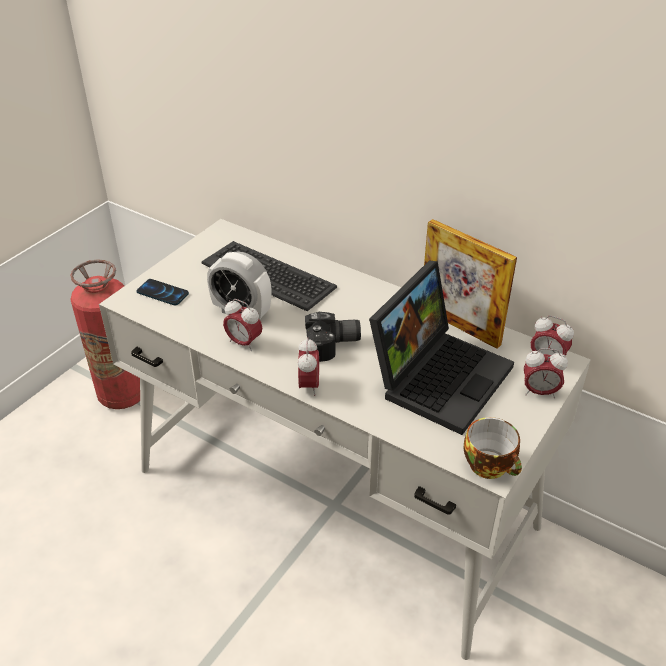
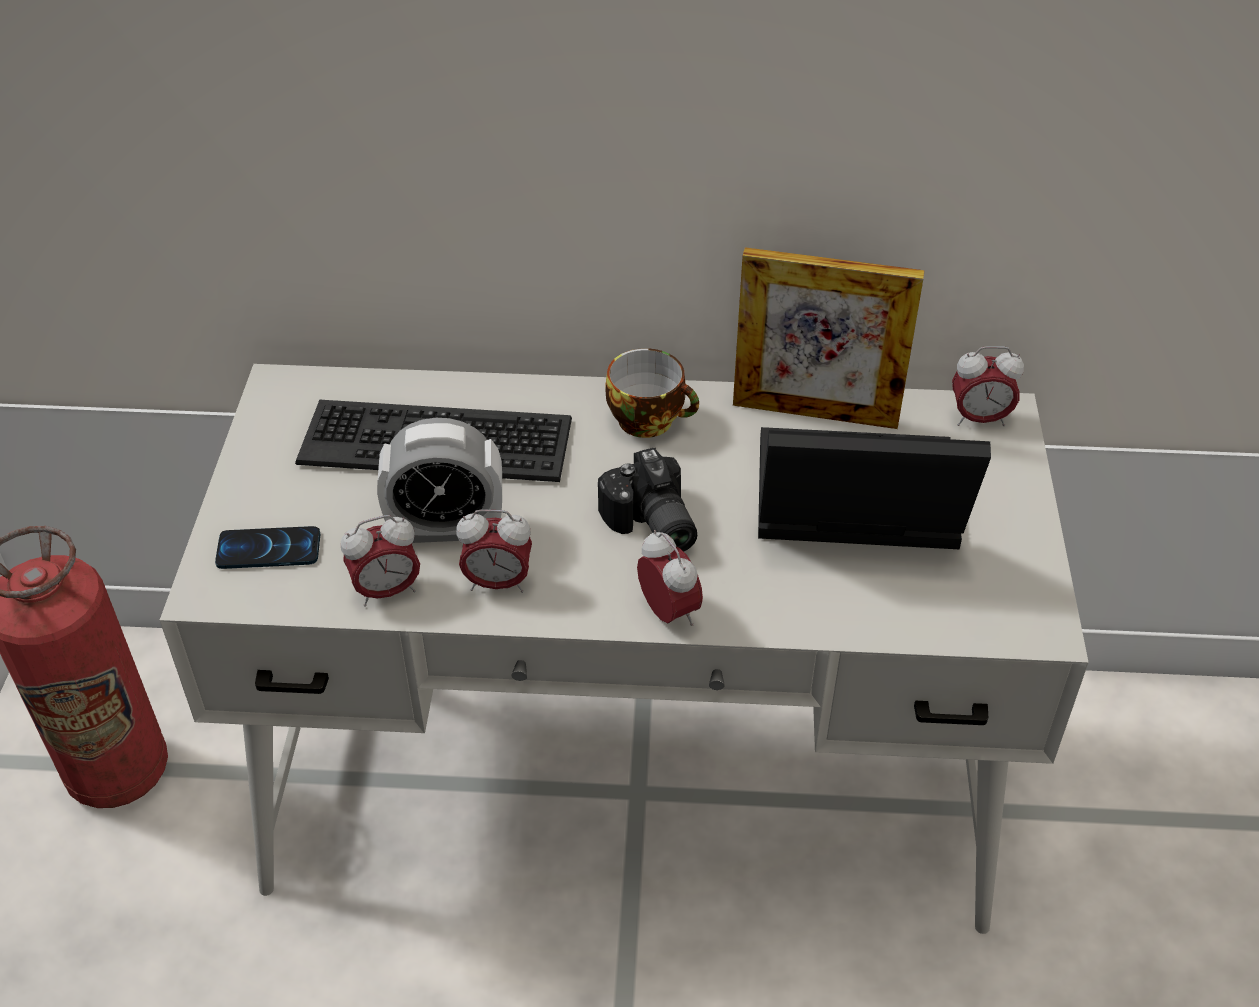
camera: 30 degrees left, 5 degrees up
camera [305,312,361,362] -> camera turned 105 degrees clockwise [598,448,697,552]
laptop [369,260,514,435] -> laptop turned 90 degrees counterclockwise [758,427,991,550]
cup [464,417,522,479] -> cup moved to [605,348,699,438]
alarm clock [524,348,568,398] -> alarm clock moved to [341,515,420,607]

